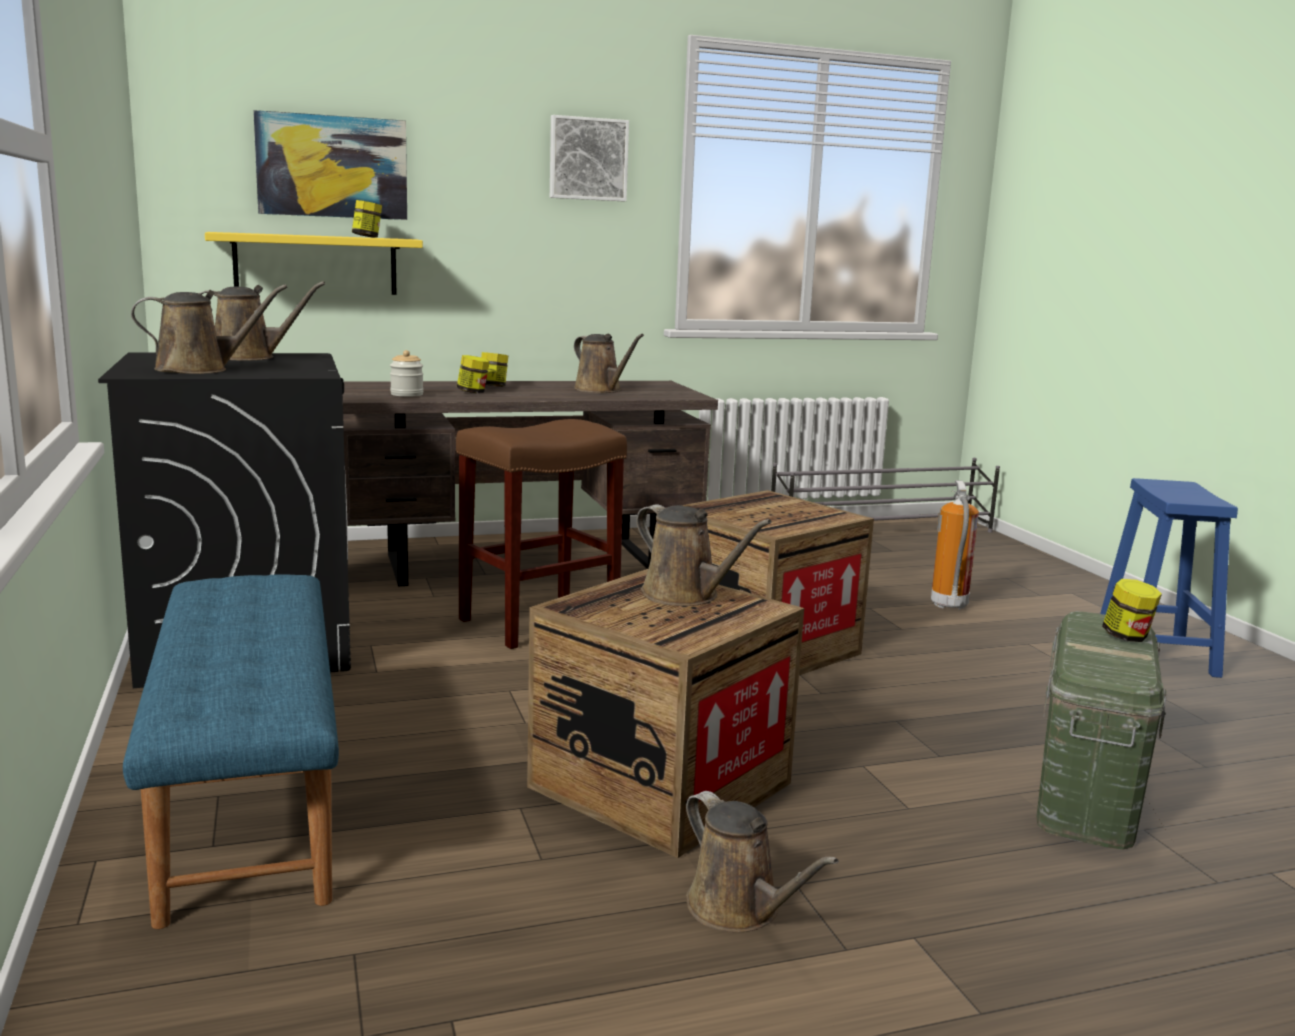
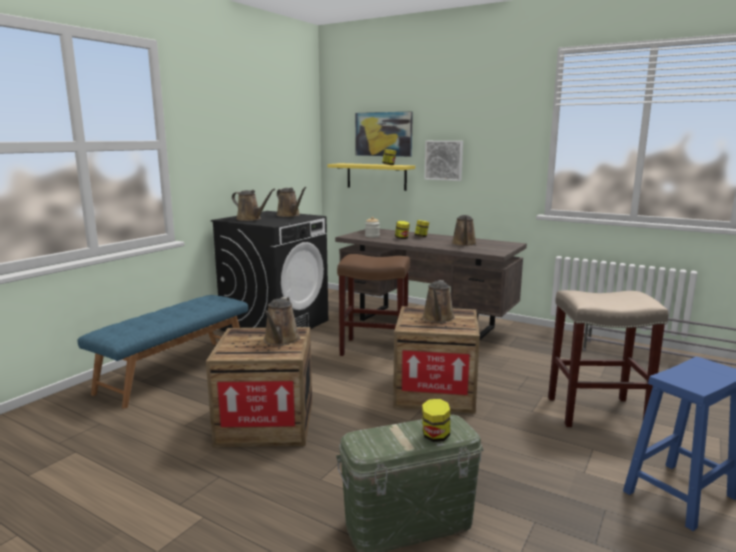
camera: 50 degrees right, 0 degrees up
picture [550,115,629,201] -> picture moved to [424,141,463,181]
brown watering can [686,791,839,933] -> brown watering can moved to [422,280,455,323]
fire extinguisher [931,480,979,610] -> beige stool [548,290,668,427]

